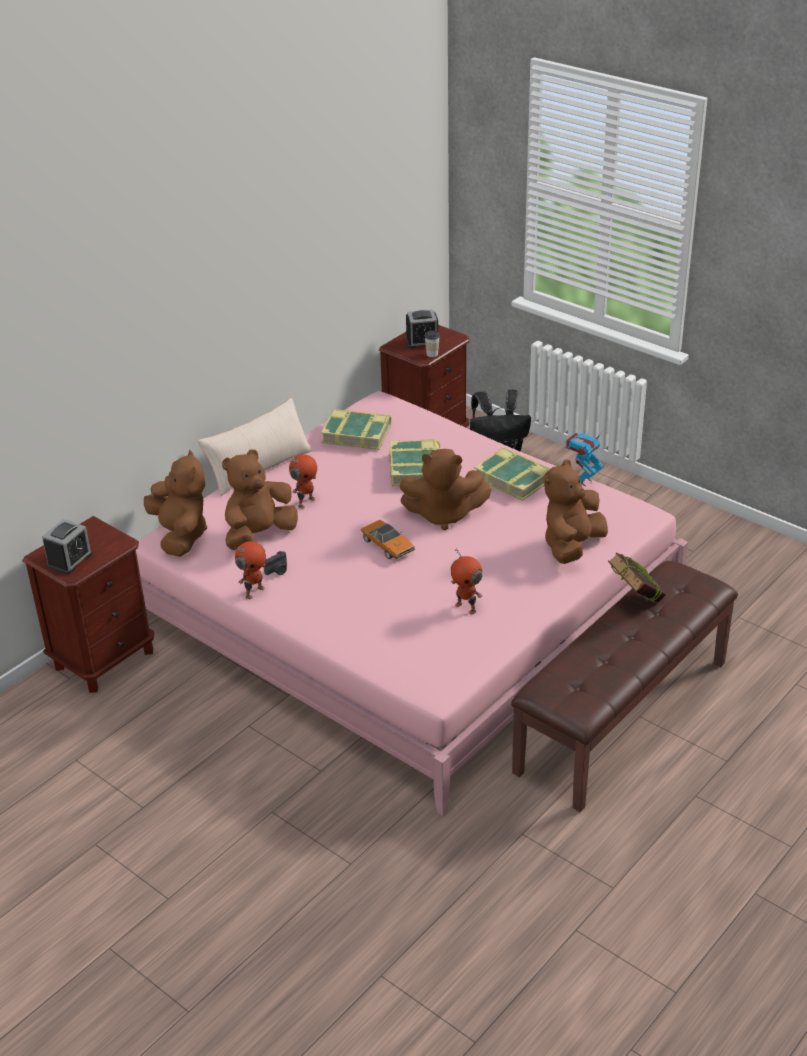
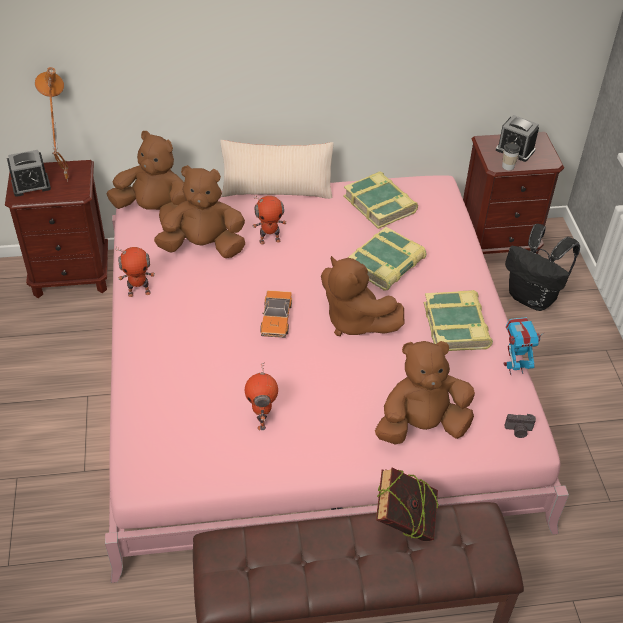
camera: 40 degrees right, 10 degrees up
brown plush toy [144,450,207,557] -> brown plush toy turned 90 degrees counterclockwise [107,131,187,222]
camera [264,551,287,575] -> camera moved to [505,414,536,438]
none -> orange table lamp [35,67,69,182]

